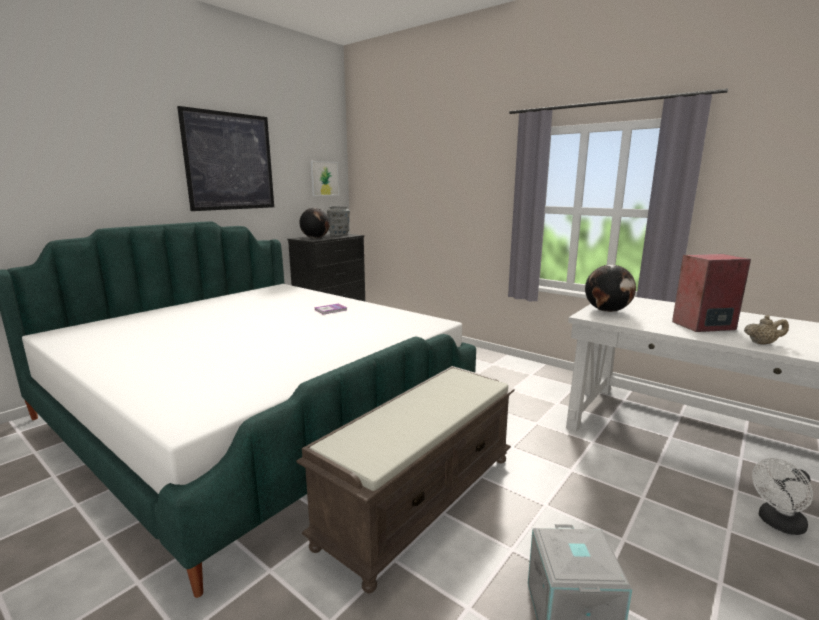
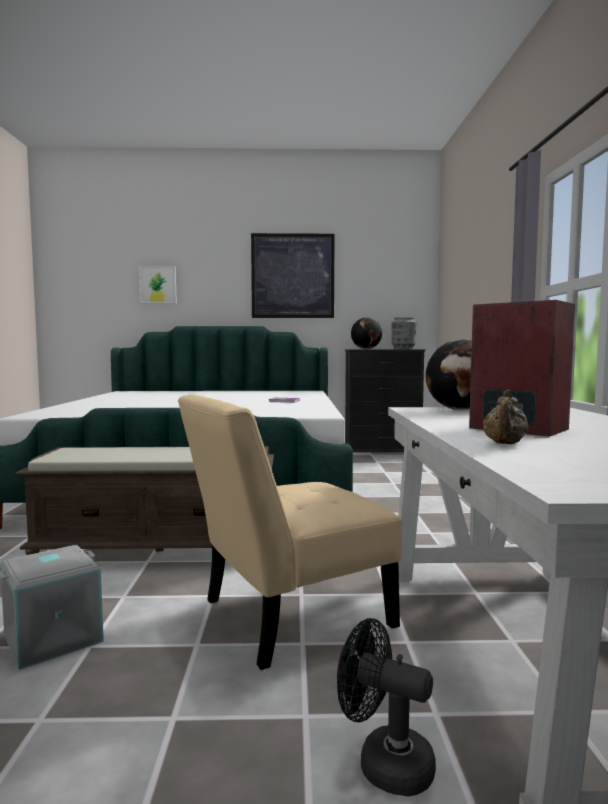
camera: 50 degrees right, 10 degrees down
picture [311,161,339,196] -> picture moved to [139,266,177,303]
beige teapot [744,315,789,345] -> beige teapot turned 60 degrees clockwise [483,389,528,444]
white fan [752,458,813,535] -> black fan [337,618,436,797]
none -> beige chair [178,394,402,670]

